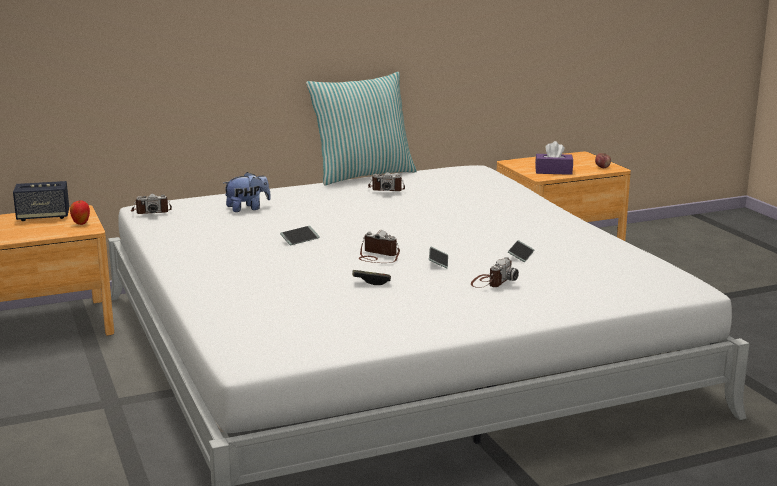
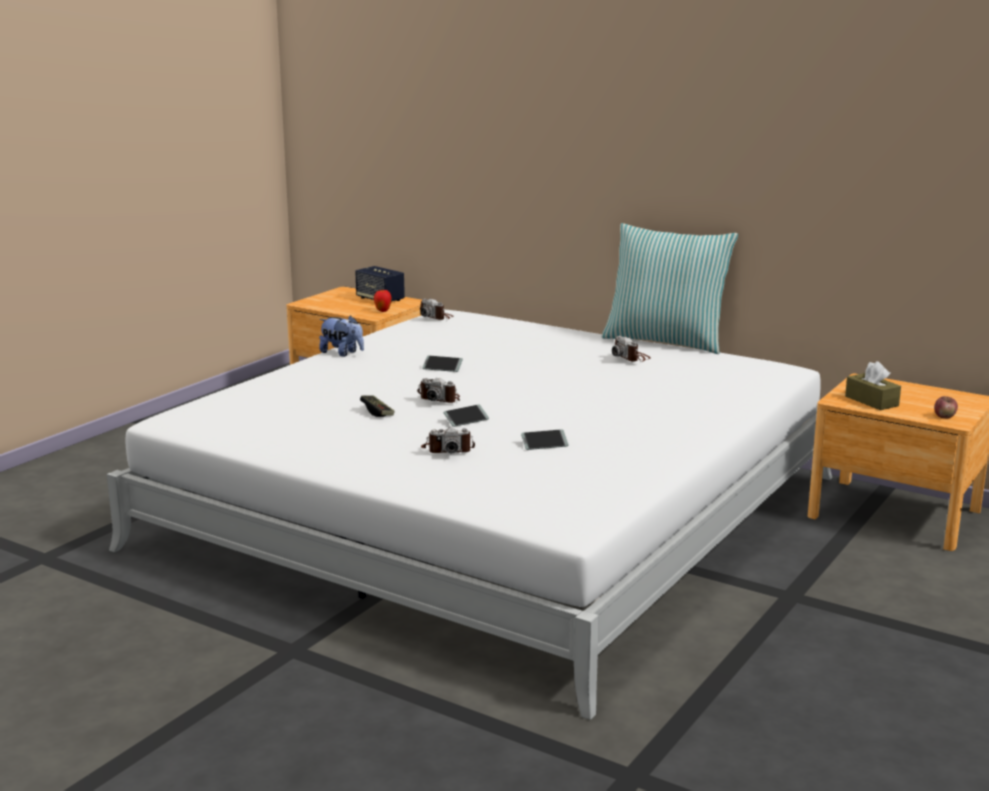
camera: 55 degrees right, 0 degrees up
plush toy [224,172,271,212] -> plush toy moved to [319,315,364,357]
camera [359,229,400,263] -> camera turned 120 degrees clockwise [417,378,460,403]
purple tissue box [535,141,573,175] -> brown tissue box [845,361,901,410]

